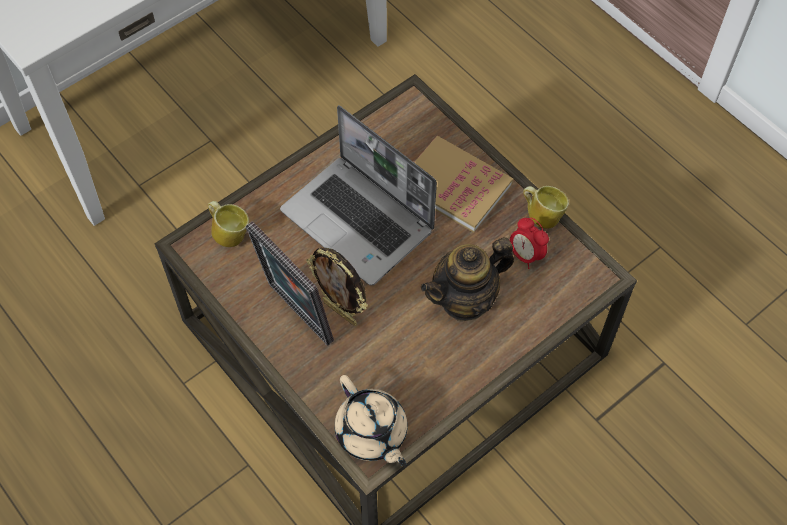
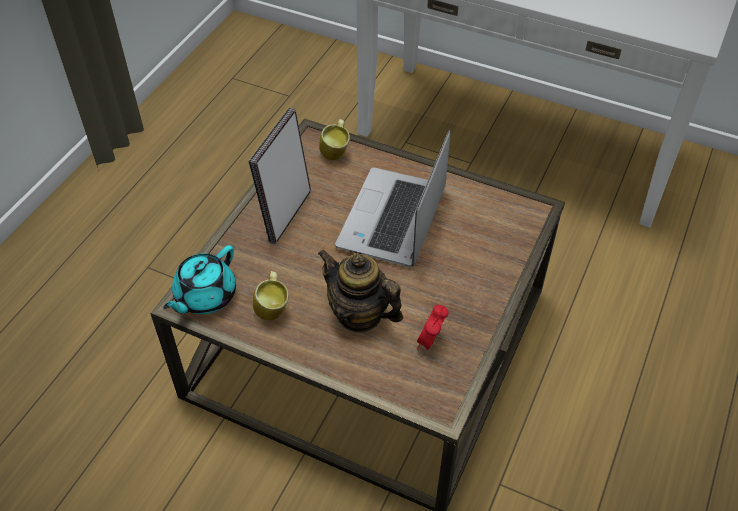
camera: 65 degrees right, 10 degrees down
picture frame [306,247,368,326] -> none
beige teapot [334,375,408,466] -> turquoise teapot [163,245,236,314]
book [414,136,513,233] -> none
mug [523,186,569,229] -> mug moved to [253,271,289,320]

